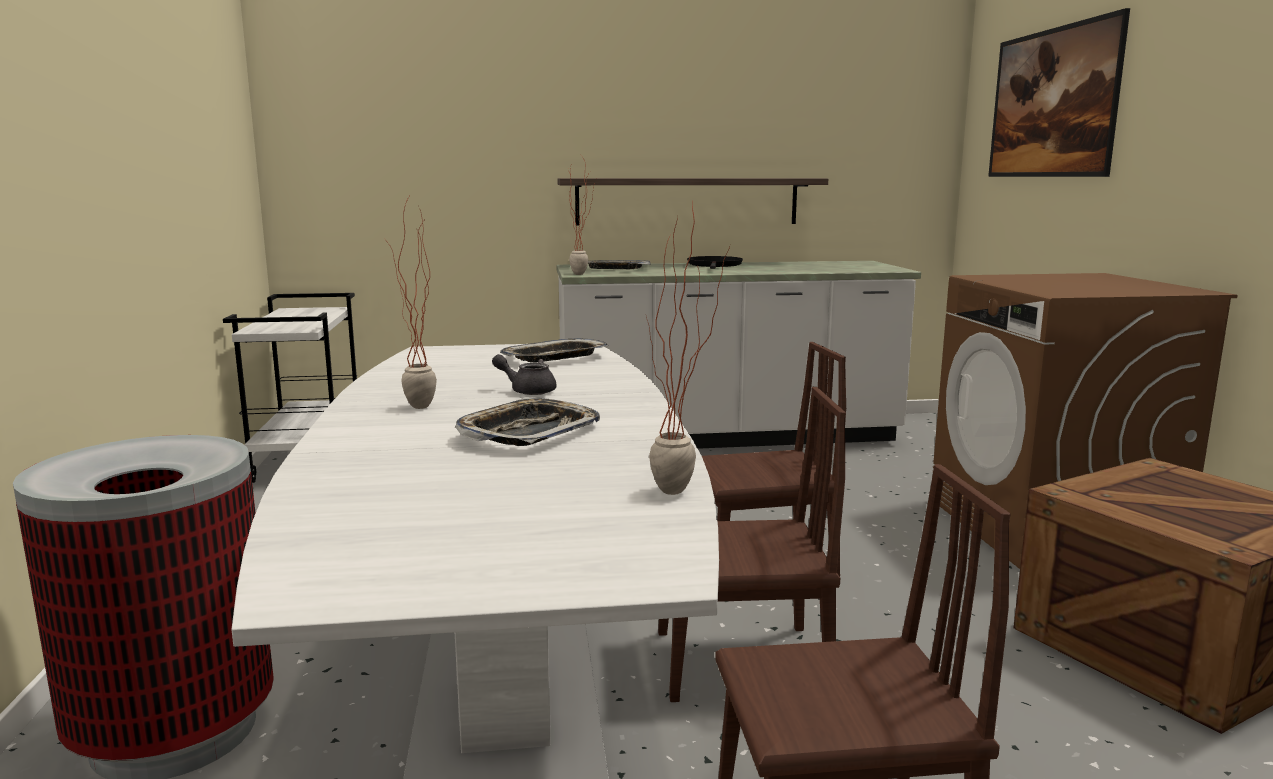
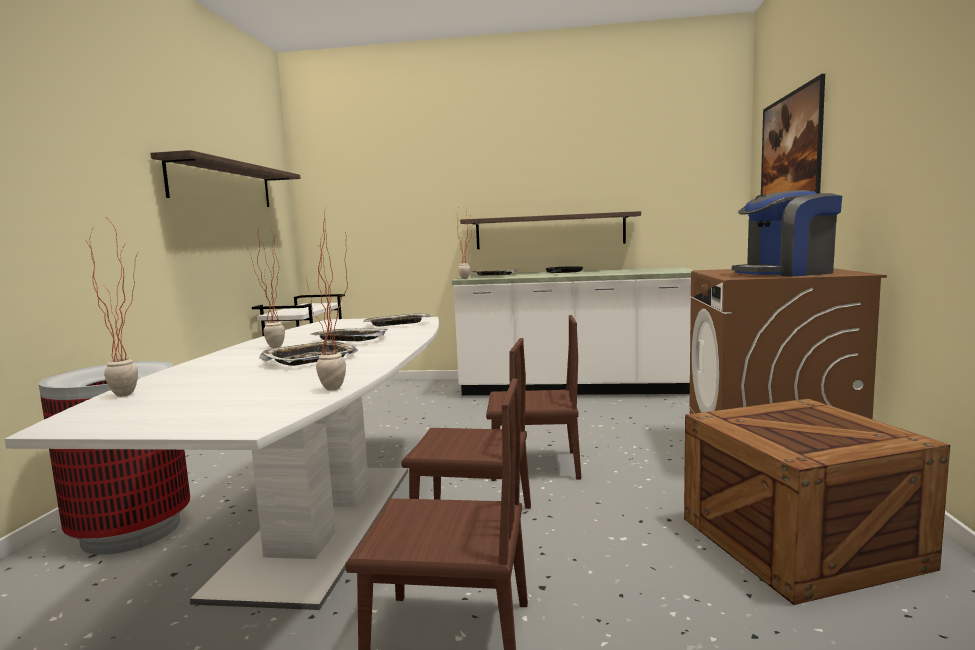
camera: 15 degrees right, 5 degrees down
grey teapot [492,354,556,395] -> tray [309,329,389,341]
none -> potted plant [86,223,138,397]
none -> shelf [150,150,301,207]
none -> coffee machine [732,190,842,277]

